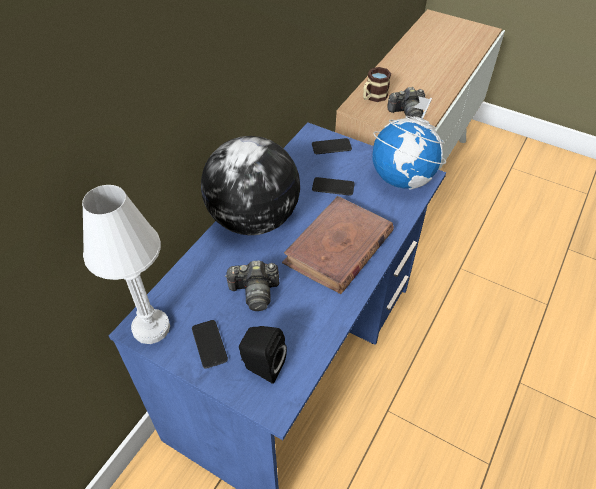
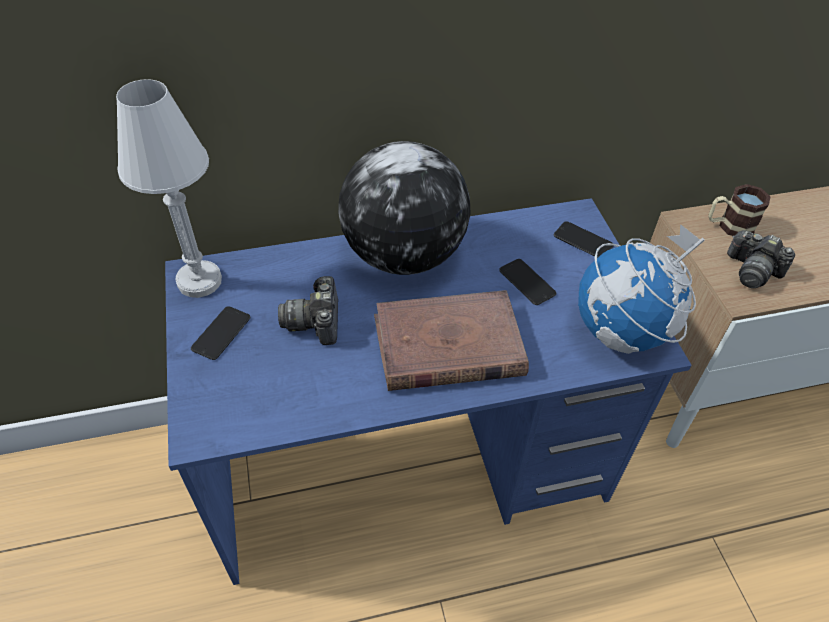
camera: 45 degrees right, 0 degrees up
camera [225,260,279,311] -> camera turned 45 degrees clockwise [278,276,338,345]
black speaker [239,326,287,384] -> none

